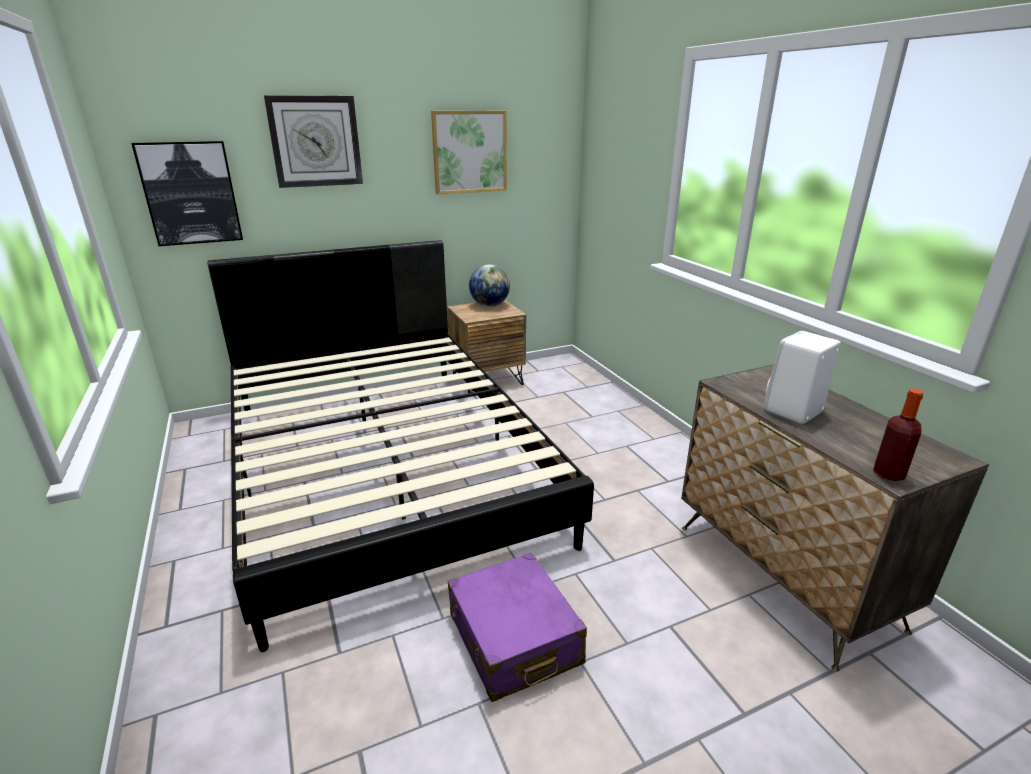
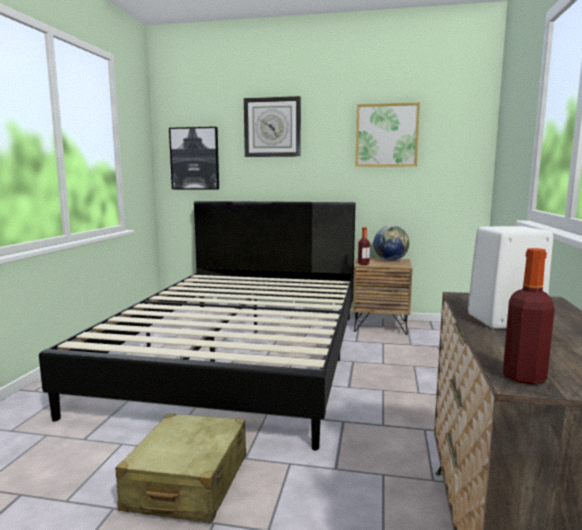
camera: 35 degrees right, 15 degrees down
purple suitcase [448,553,587,702] -> beige suitcase [115,413,246,522]
none -> bottle [358,227,370,265]

